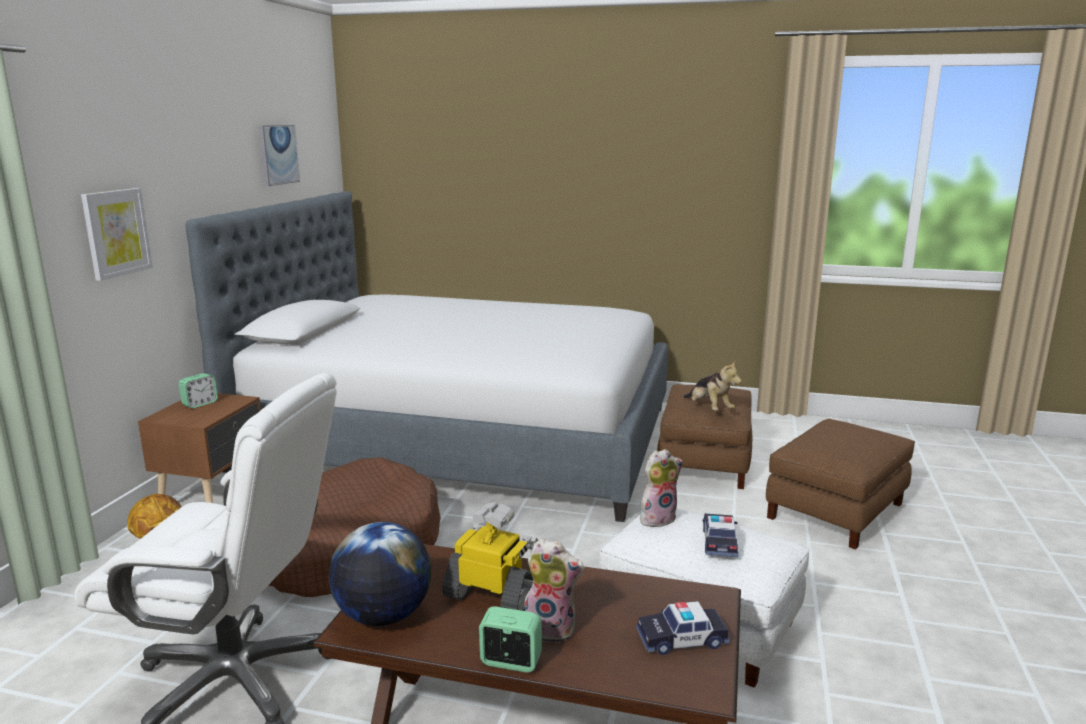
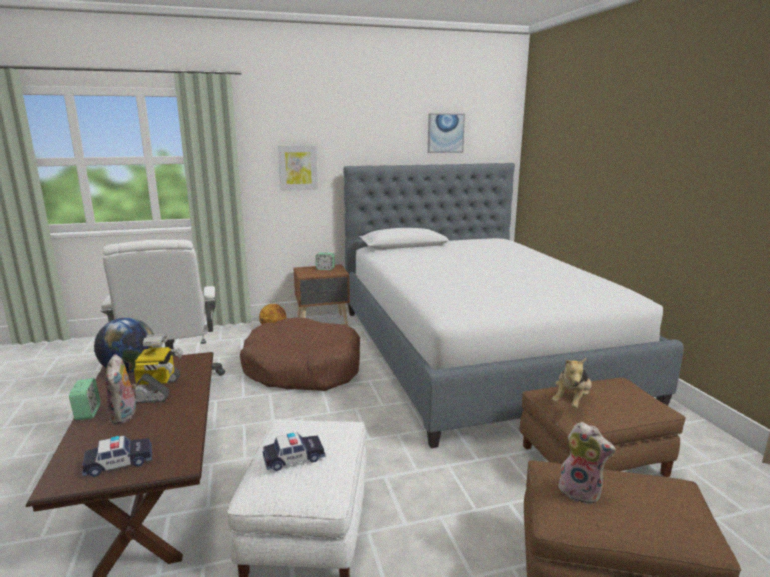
camera: 60 degrees right, 0 degrees up
toy car [636,601,730,655] -> toy car turned 105 degrees clockwise [82,436,152,477]
plush toy [640,449,683,527] -> plush toy moved to [558,422,616,505]

